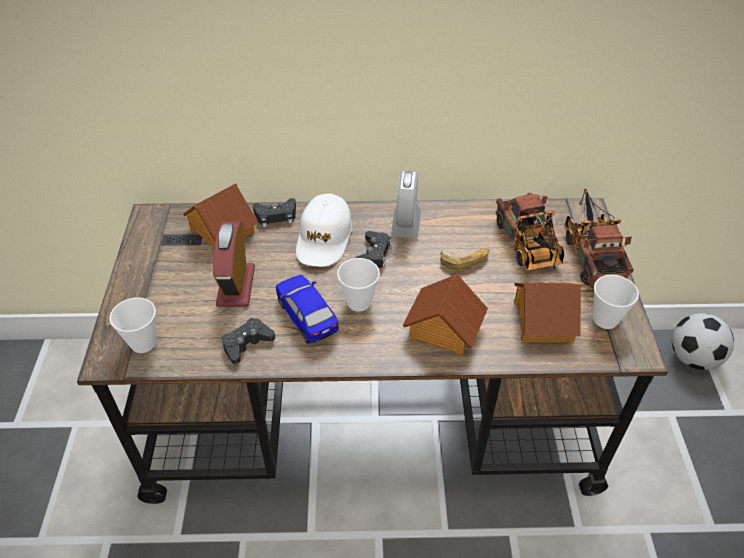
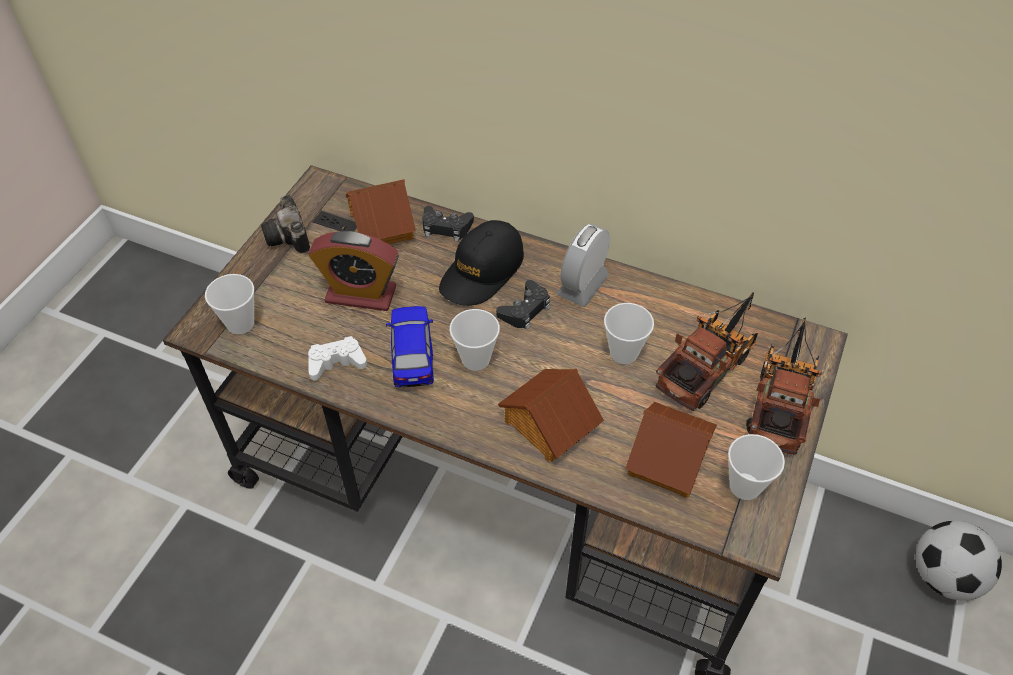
camera: 25 degrees right, 5 degrees up
alarm clock [213,221,255,307] -> alarm clock turned 105 degrees counterclockwise [308,231,399,311]
black game controller [222,318,275,364] -> white game controller [308,336,367,381]
white cap [296,194,352,267] -> black cap [439,220,524,306]
banana [440,249,490,270] -> cup [604,303,654,364]
toy truck [495,192,564,270] -> toy truck turned 150 degrees counterclockwise [656,292,758,411]
none -> camera [261,195,310,253]

